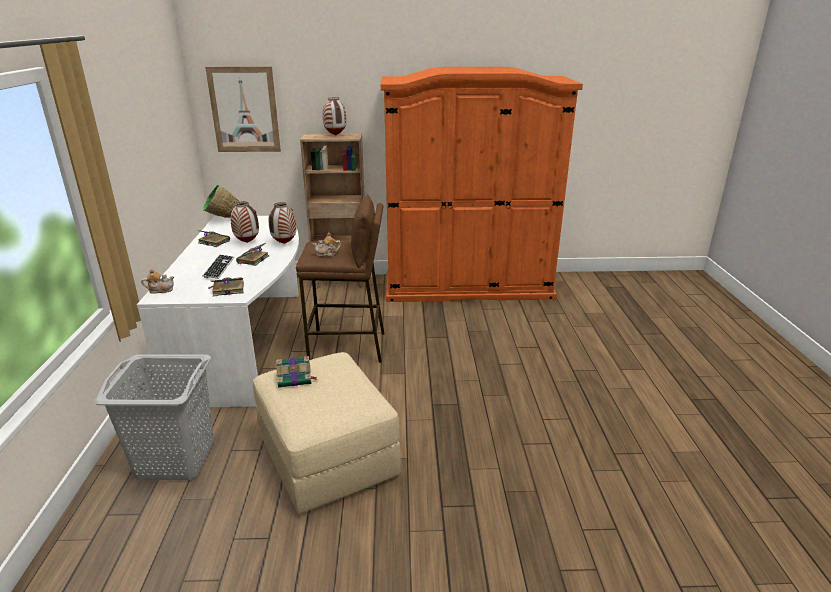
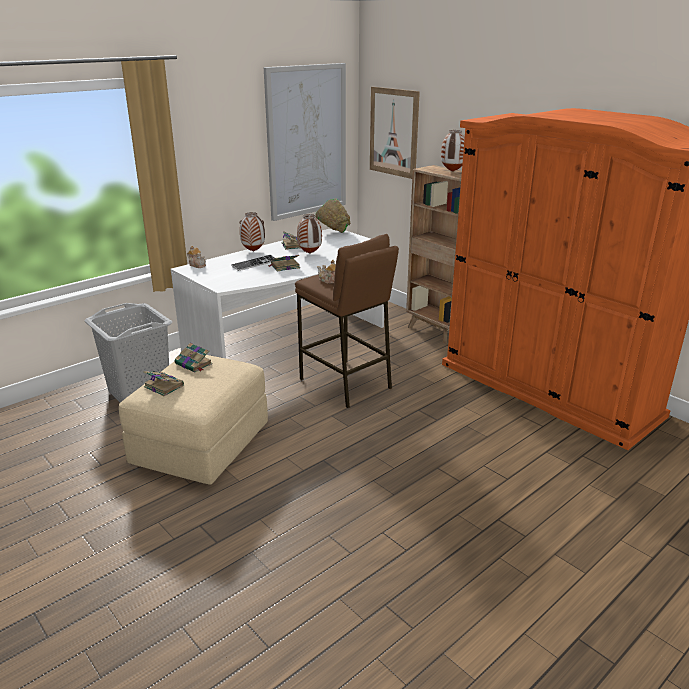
camera: 50 degrees right, 0 degrees up
book [208,277,244,296] -> book moved to [144,371,184,396]
vase [268,202,296,244] -> vase moved to [239,212,265,252]
none -> picture [264,63,346,221]

